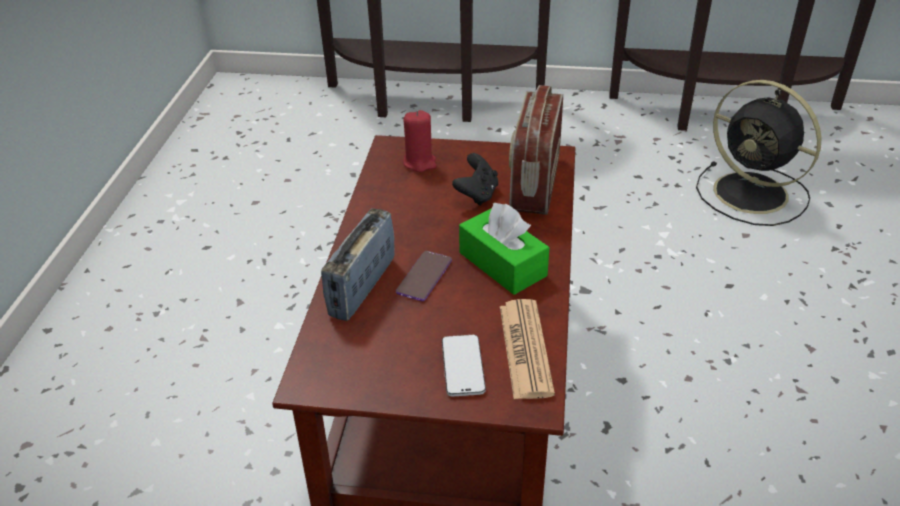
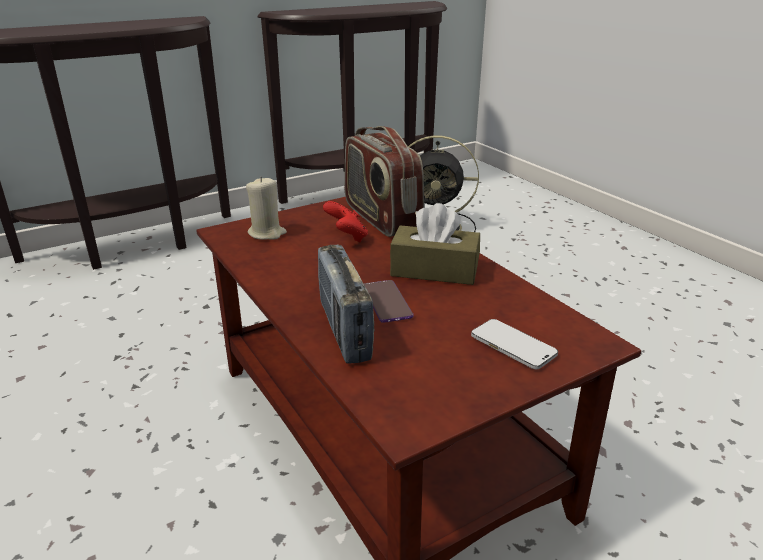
camera: 40 degrees left, 10 degrees down
red candle [403,110,437,172] -> beige candle [246,176,287,240]
black game controller [452,153,498,206] -> red game controller [323,201,368,242]
green tissue box [459,203,550,295] -> brown tissue box [390,203,480,285]
newspaper [500,299,555,399] -> none

